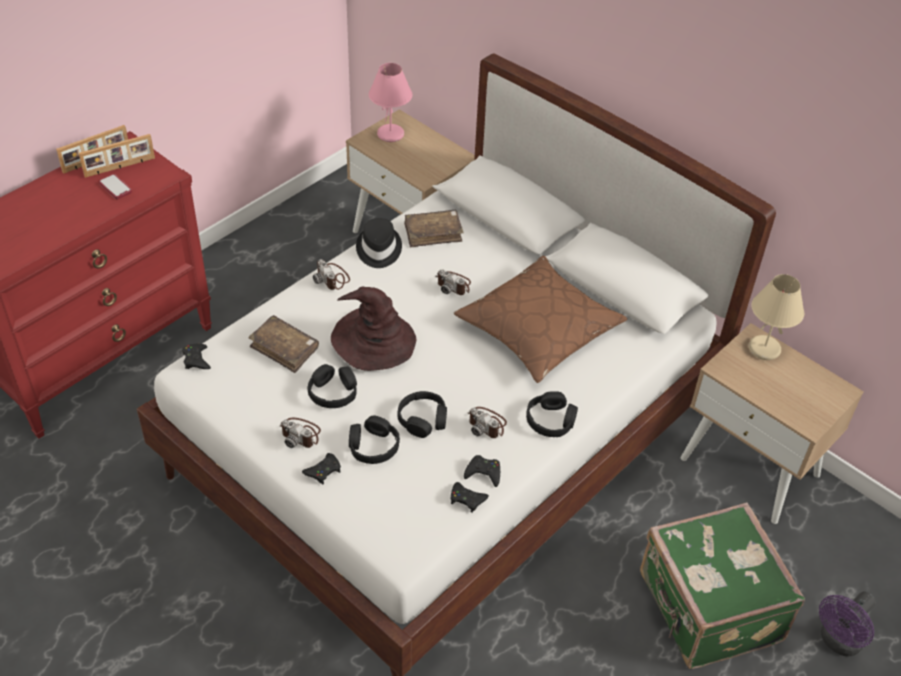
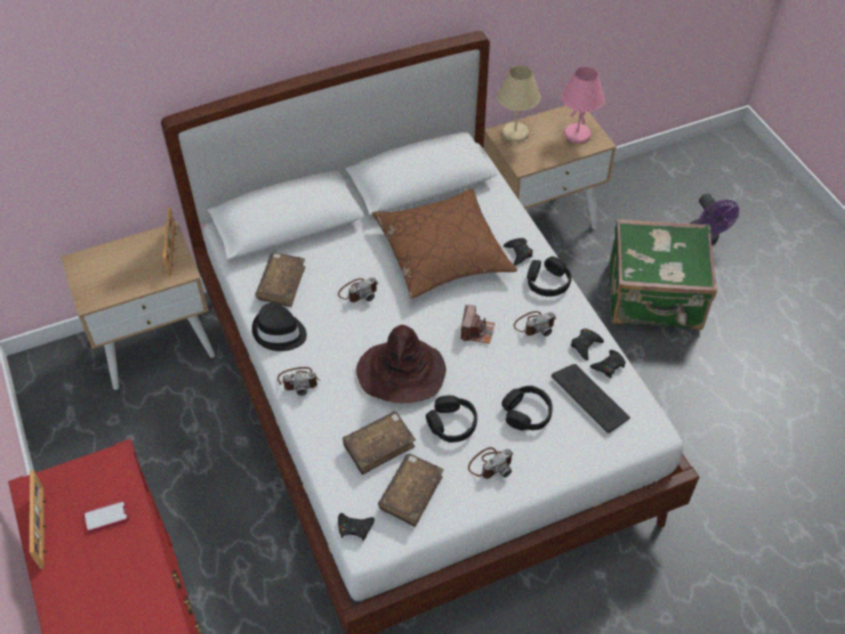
camera: 65 degrees left, 5 degrees up
picture frame [79,134,155,178] -> picture frame moved to [163,207,177,276]
black game controller [302,453,341,484] -> black game controller moved to [503,238,533,265]
pink table lamp [369,63,412,142] -> pink table lamp moved to [561,66,605,143]
black headphones [397,391,447,438] -> none
none -> brown book [378,454,444,527]
none -> camera [461,304,495,344]
none -> keyboard [551,364,630,433]

